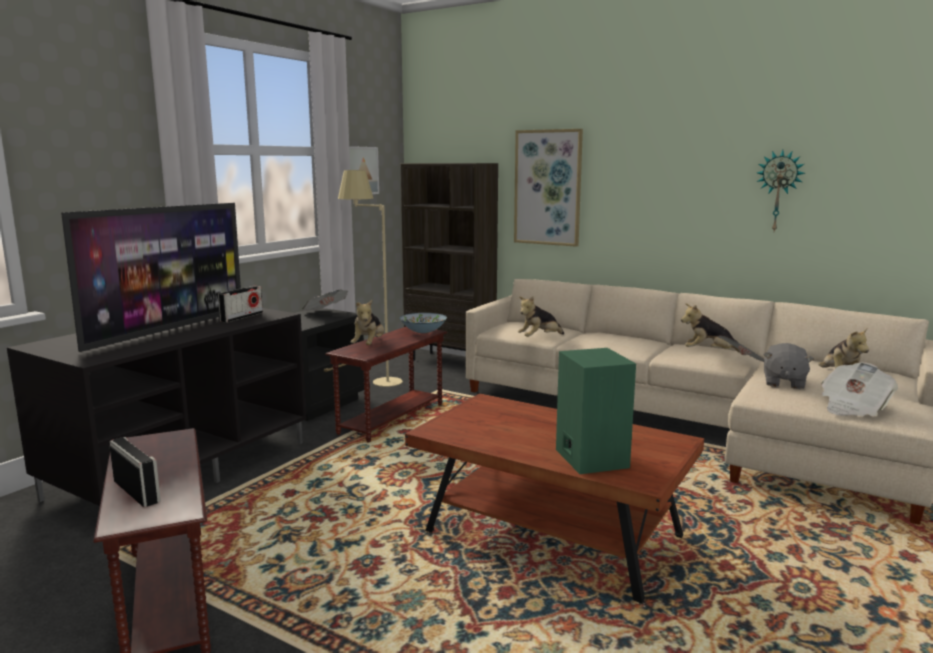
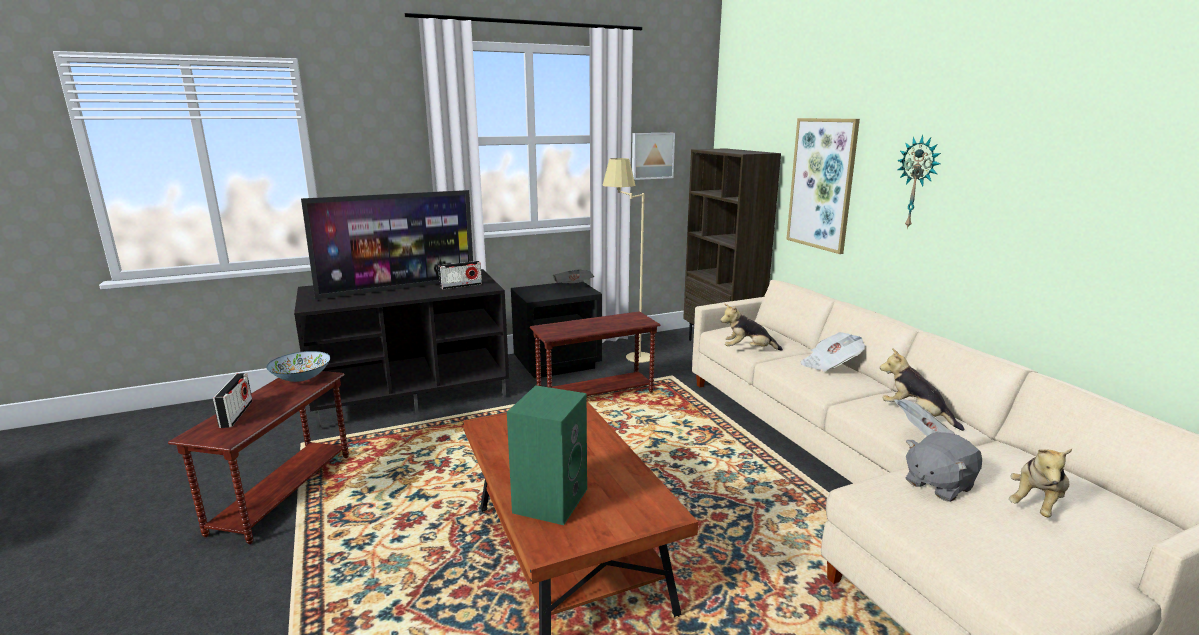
camera: 35 degrees right, 5 degrees up
plush toy [351,300,384,345] -> none
bowl [400,313,447,333] -> bowl moved to [266,351,331,382]
wall clock [757,150,805,231] -> wall clock moved to [897,135,941,229]
newspaper [821,362,898,416] -> newspaper moved to [800,332,866,372]

